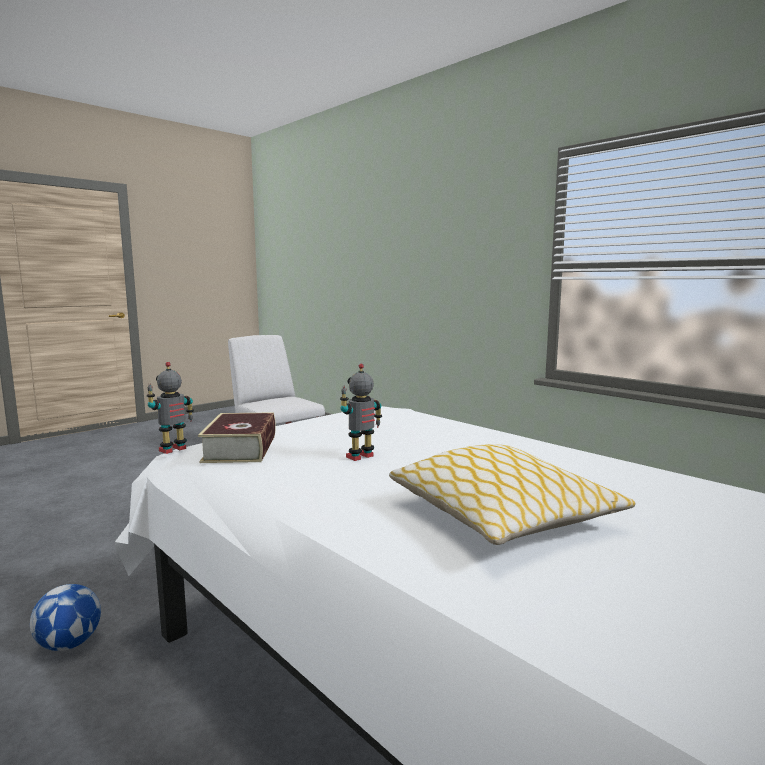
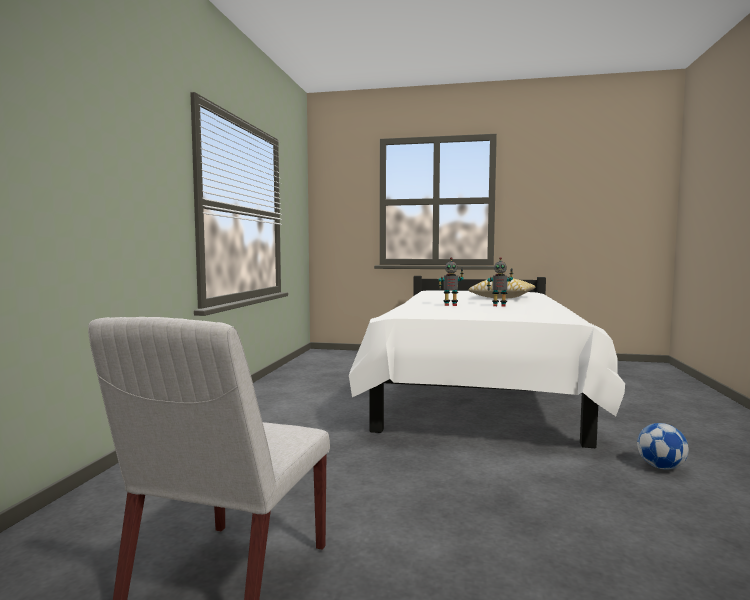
camera: 125 degrees left, 5 degrees down
toy robot [147,362,194,454] -> toy robot moved to [438,257,464,306]
book [198,412,276,463] -> none

